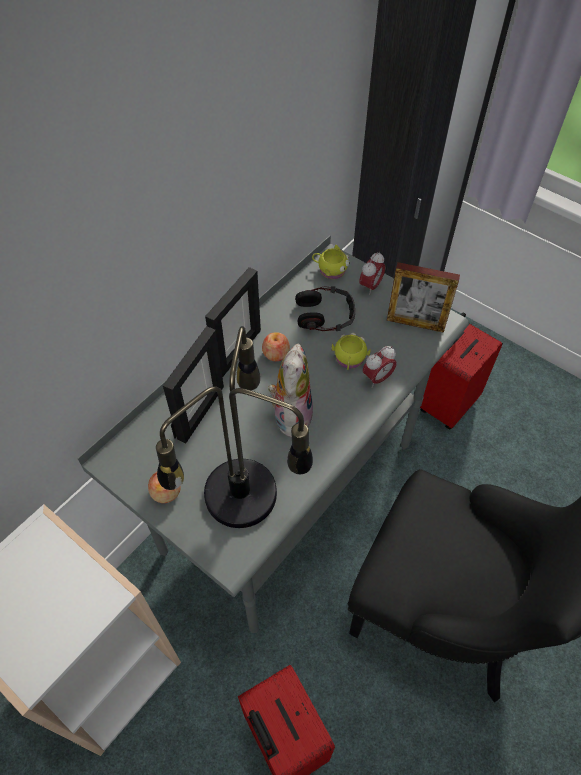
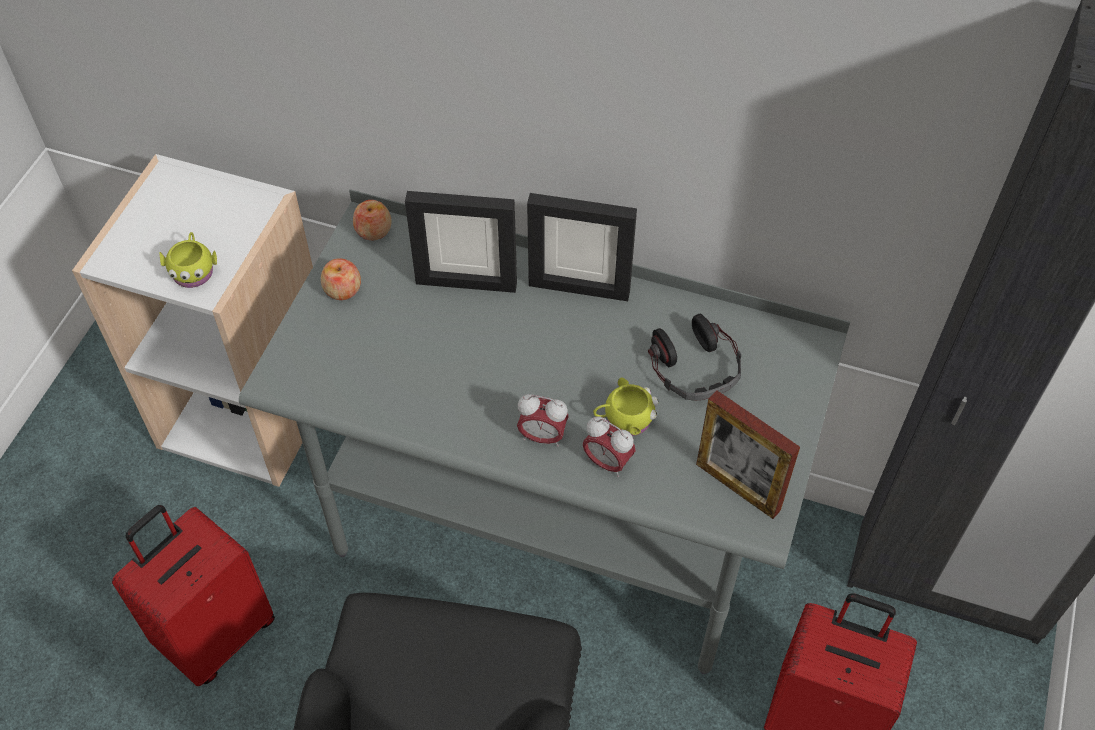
camera: 70 degrees right, 0 degrees up
table lamp [156,326,313,528] -> none
apple [262,332,290,361] -> apple moved to [353,200,391,240]
plush toy [268,344,313,437] -> none
yellow mug [312,245,350,279] -> yellow mug moved to [160,232,217,288]
alarm clock [359,252,385,295] -> alarm clock moved to [517,394,569,447]
picture frame [387,262,460,333] -> picture frame turned 45 degrees counterclockwise [696,390,800,519]

